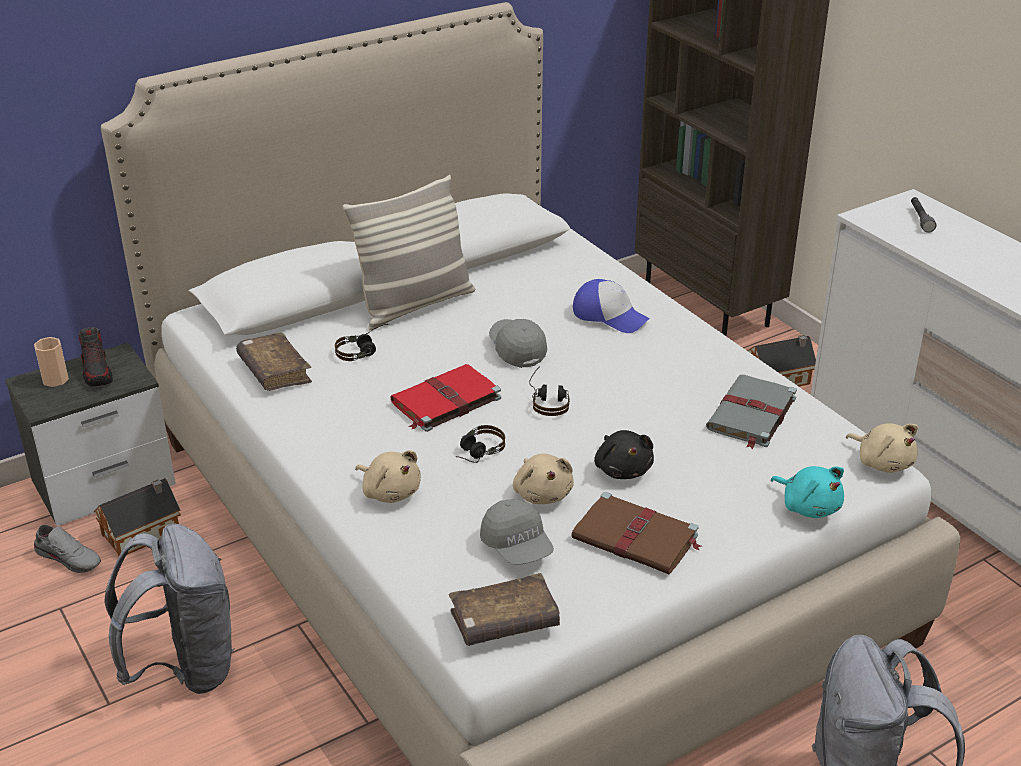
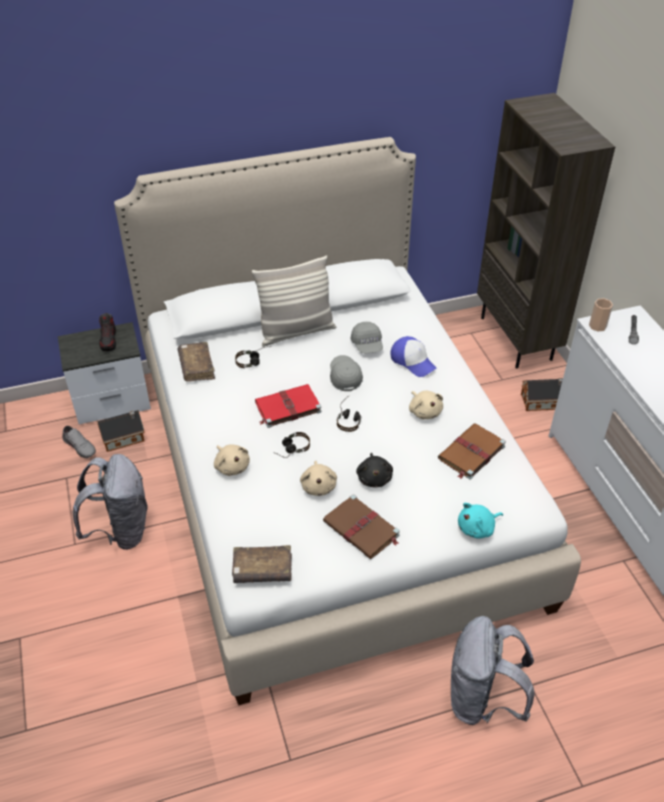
camera: 15 degrees right, 10 degrees up
cup [34,337,69,387] -> cup moved to [589,298,613,331]
grey cap [480,499,554,565] -> grey cap moved to [350,322,383,353]
grey book [706,375,797,449] -> brown book [438,423,506,480]
turquoise plush toy [771,466,844,518] -> turquoise plush toy turned 90 degrees clockwise [458,503,503,539]
beige plush toy [846,423,918,473] -> beige plush toy moved to [409,390,443,419]

